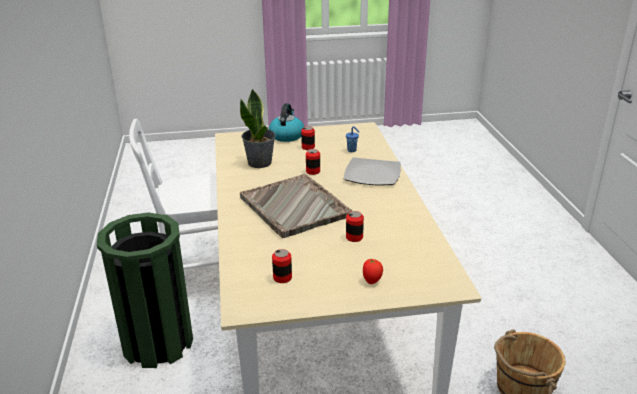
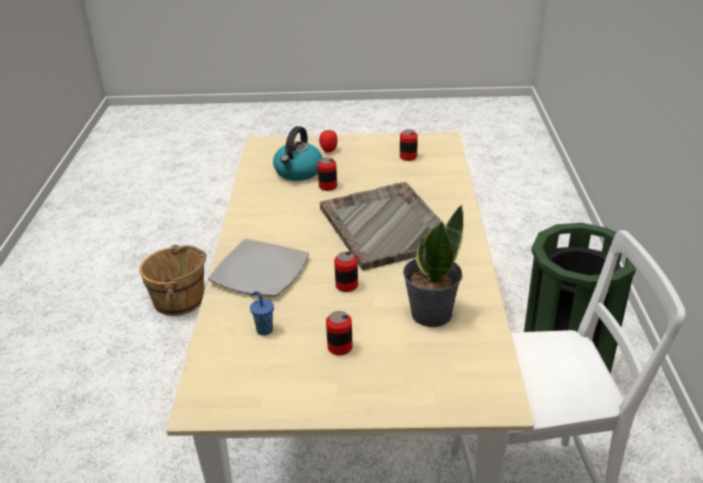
camera: 170 degrees left, 5 degrees up
kettle [269,103,304,142] -> kettle moved to [273,126,323,181]

